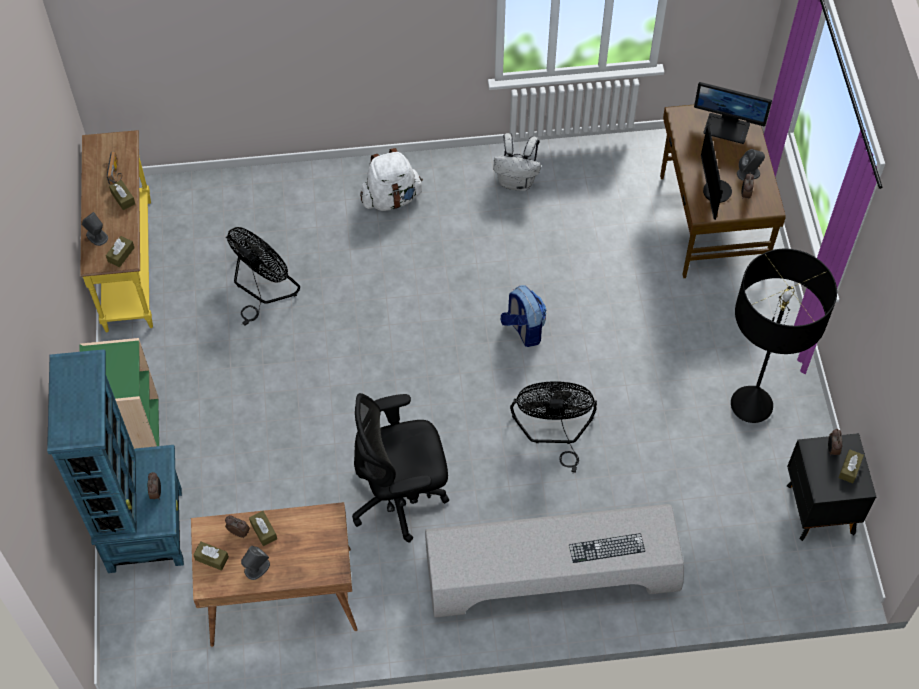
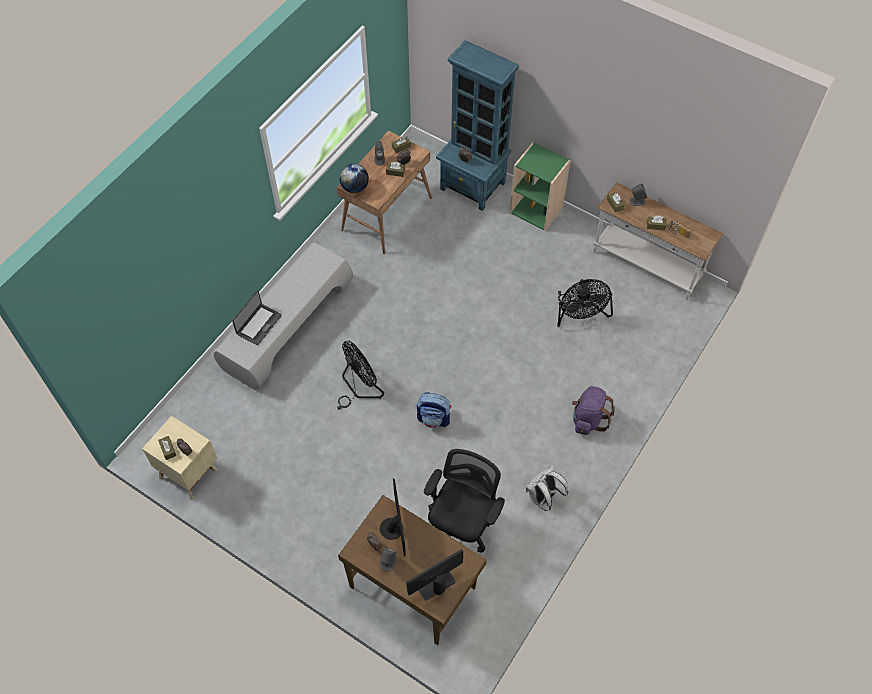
camera: 130 degrees right, 0 degrees up
yellow console table [80,130,153,332] -> white console table [593,182,723,300]
black office chair [352,393,449,543] -> black office chair moved to [424,449,505,552]
white backpack [360,148,423,211] -> purple backpack [572,386,615,435]
black fan [510,381,597,473] -> black fan turned 75 degrees counterclockwise [337,341,384,410]
keyboard [569,533,645,563] -> laptop [232,290,282,346]
monitor [701,124,732,220] -> monitor turned 45 degrees clockwise [380,478,406,556]
black floor lamp [731,249,837,423] -> none
black nightstand [787,433,876,541] -> beige nightstand [142,416,217,500]
none -> globe [339,164,369,193]

